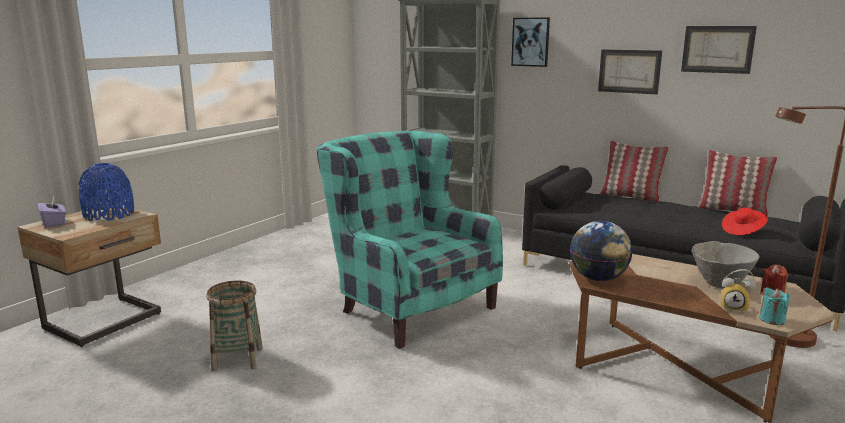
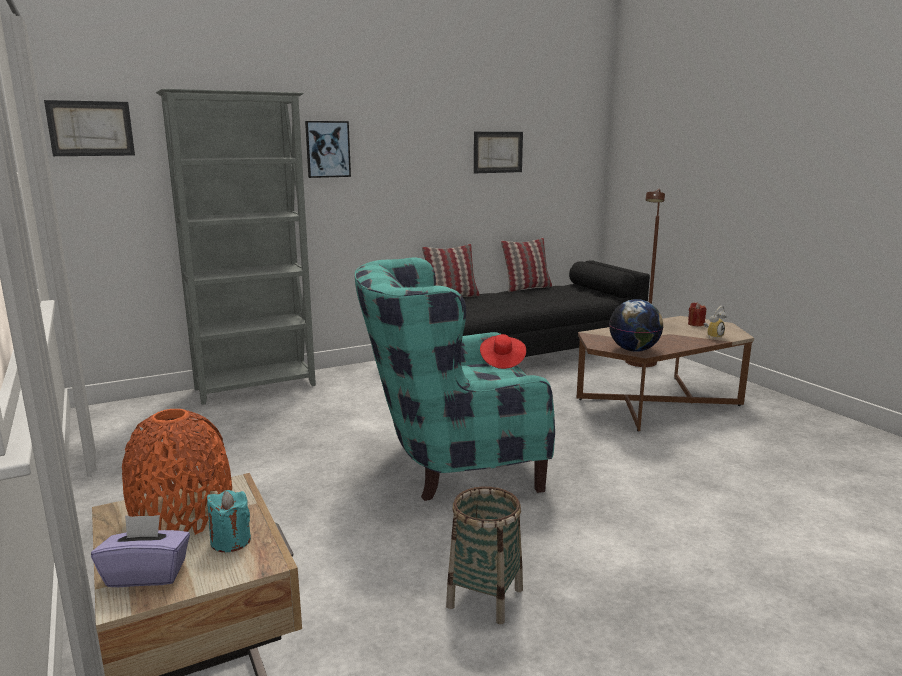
camera: 60 degrees left, 0 degrees up
blue vase [79,163,134,221] -> orange vase [122,409,232,535]
picture [598,49,662,94] -> picture moved to [44,100,135,156]
grey bowl [691,241,760,289] -> none
red hat [722,207,768,235] -> red hat moved to [480,334,526,369]
turquoise candle [759,287,790,325] -> turquoise candle moved to [207,490,251,552]

